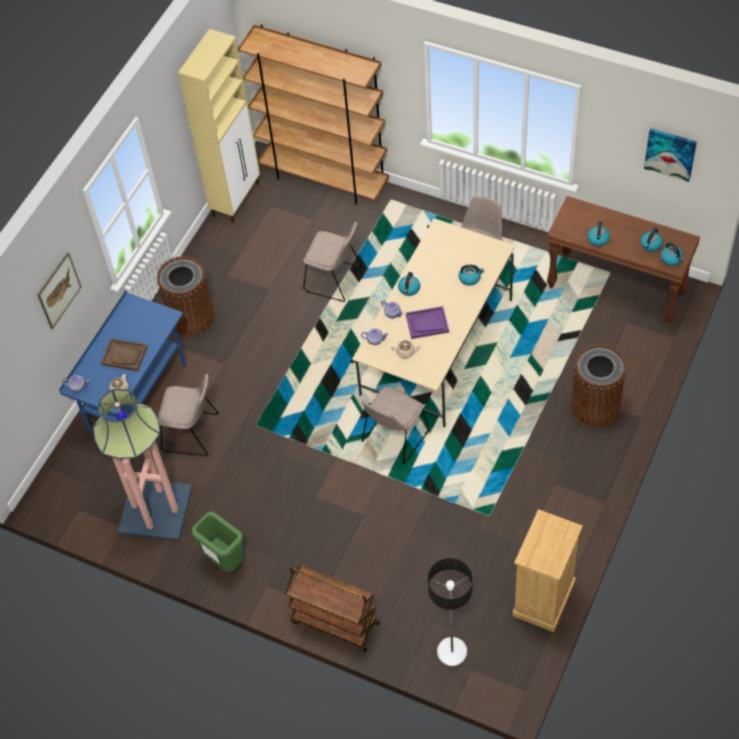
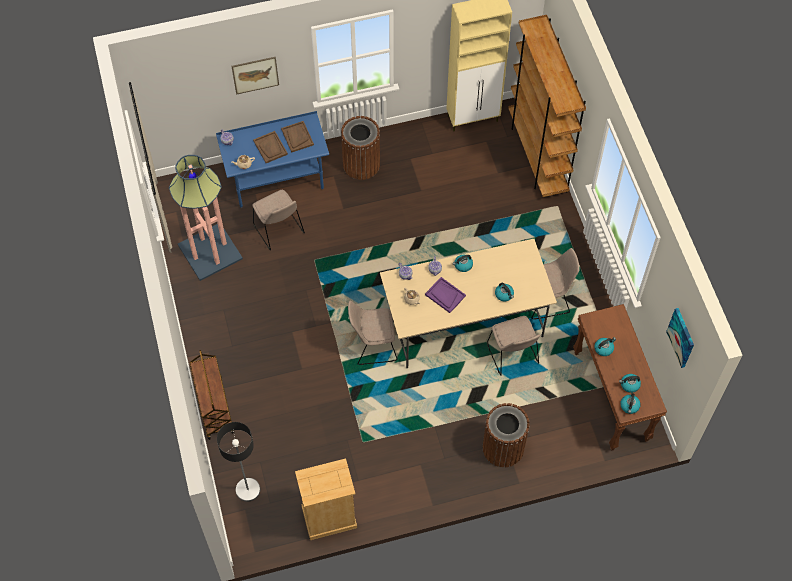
camera: 45 degrees right, 5 degrees up
green trash can [191,512,244,572] -> none
beige chair [303,222,362,302] -> beige chair moved to [487,316,540,376]
none -> brown tray [281,121,314,153]

